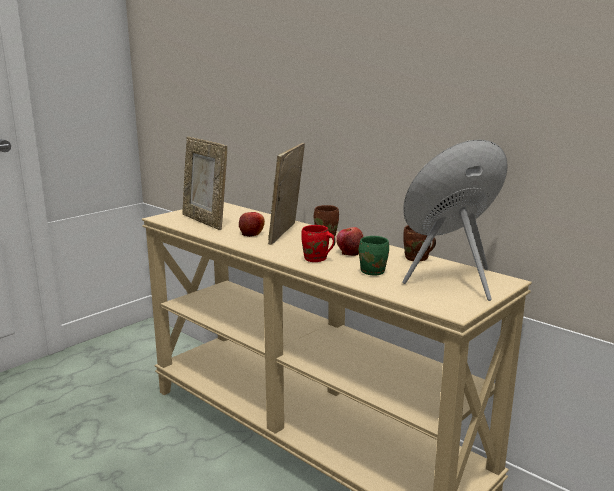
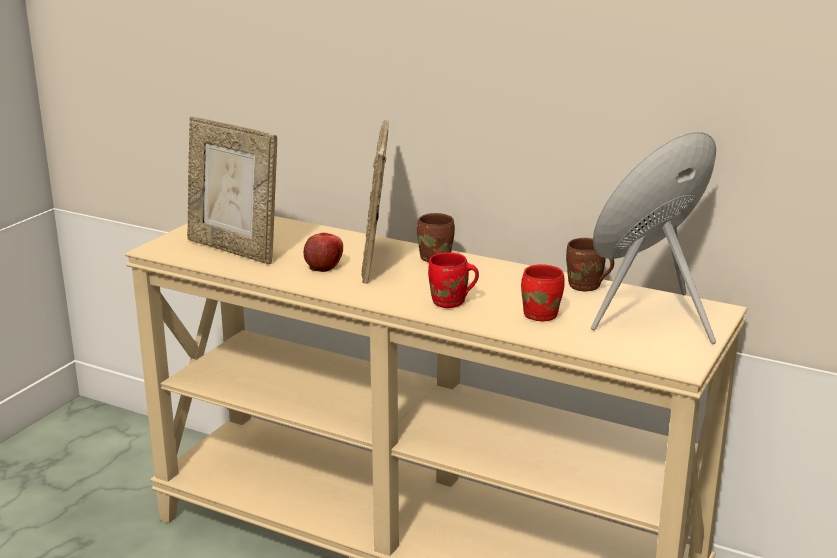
camera: 15 degrees left, 5 degrees up
apple [336,227,363,256] -> none
green mug [359,236,389,275] -> red mug [521,264,565,321]

